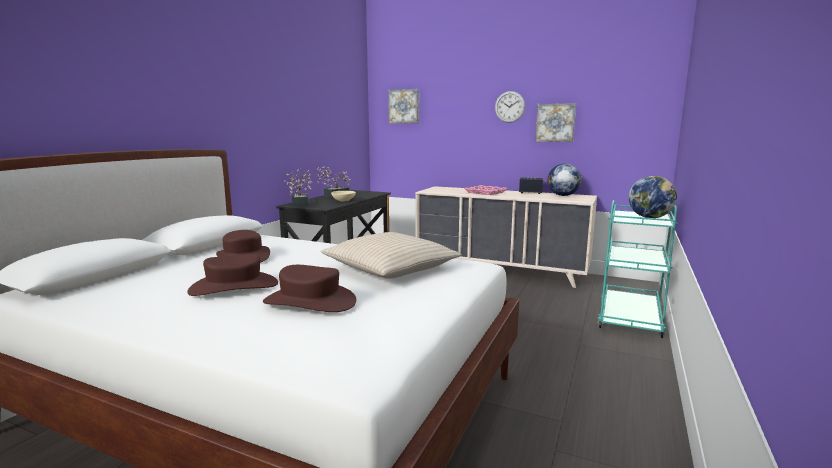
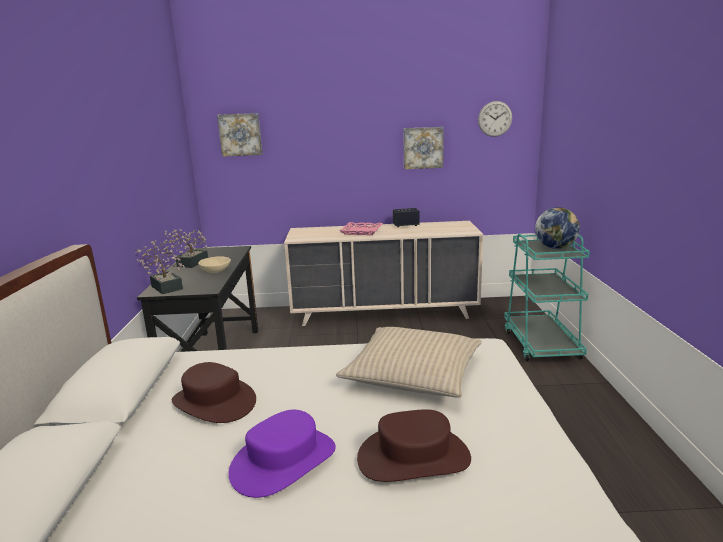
camera: 25 degrees left, 5 degrees up
brown hat [187,254,278,296] -> purple hat [228,410,336,498]
wall clock [495,91,525,123] -> wall clock moved to [478,101,512,137]
globe [548,163,581,196] -> none

